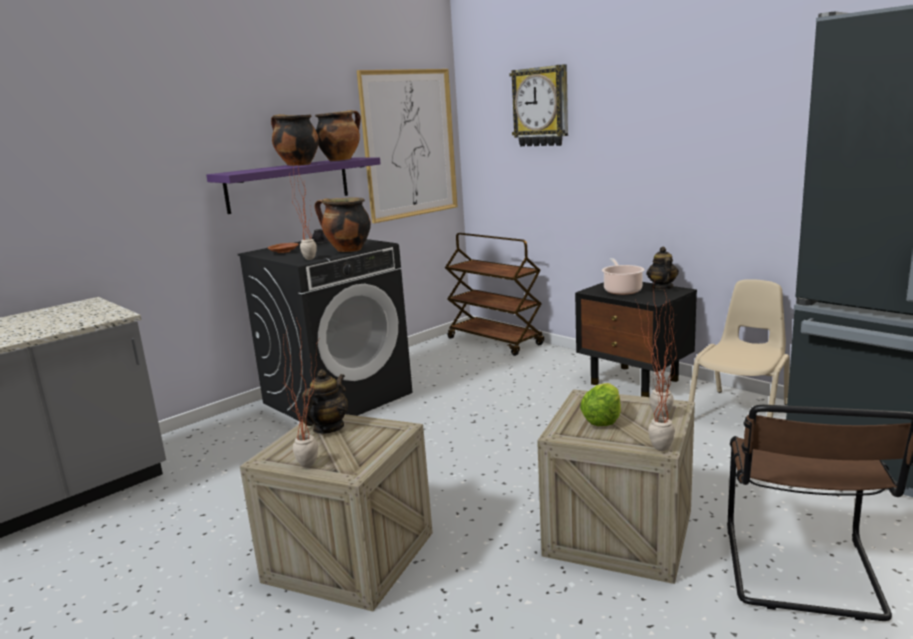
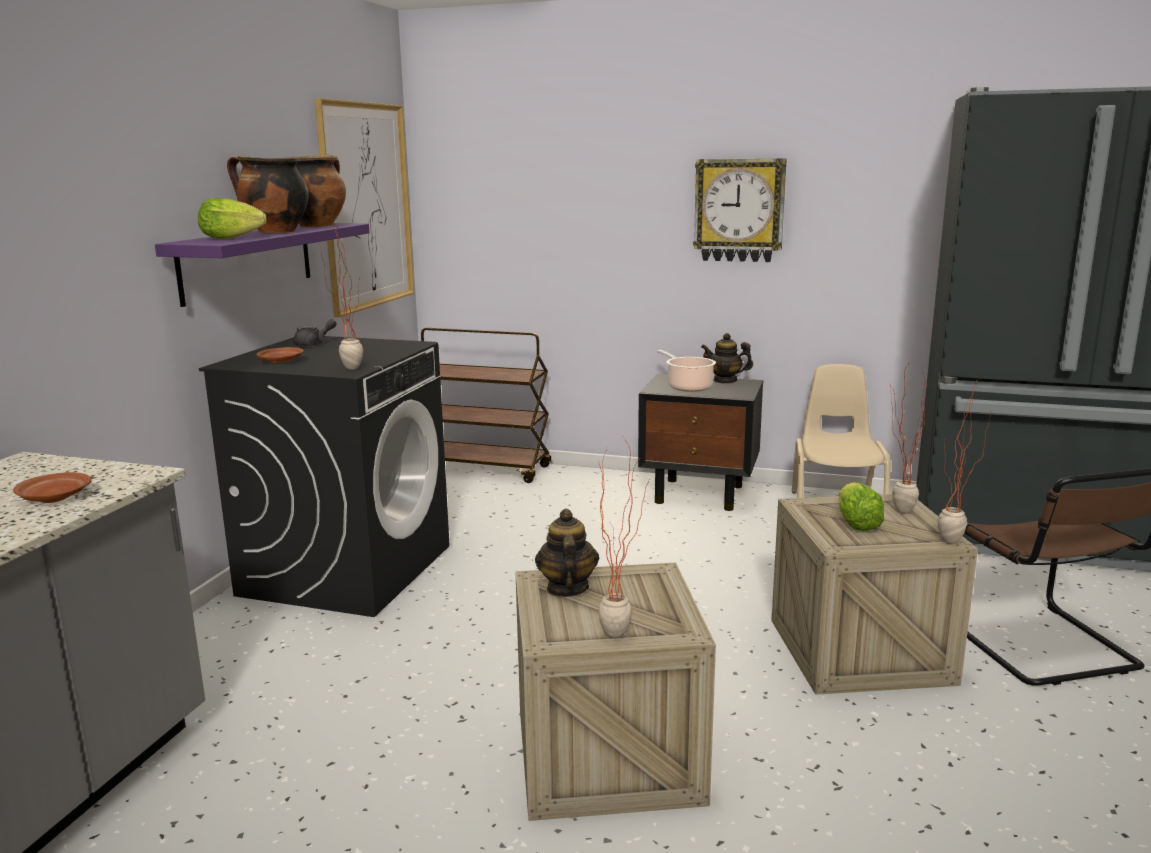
camera: 30 degrees left, 0 degrees up
cooking pot [315,197,371,252] -> none
wall clock [510,64,568,146] -> wall clock moved to [693,158,787,262]
teapot [647,247,679,290] -> teapot turned 45 degrees counterclockwise [701,333,753,384]
none -> brown plate [13,472,92,503]
none -> lettuce [198,198,267,239]

